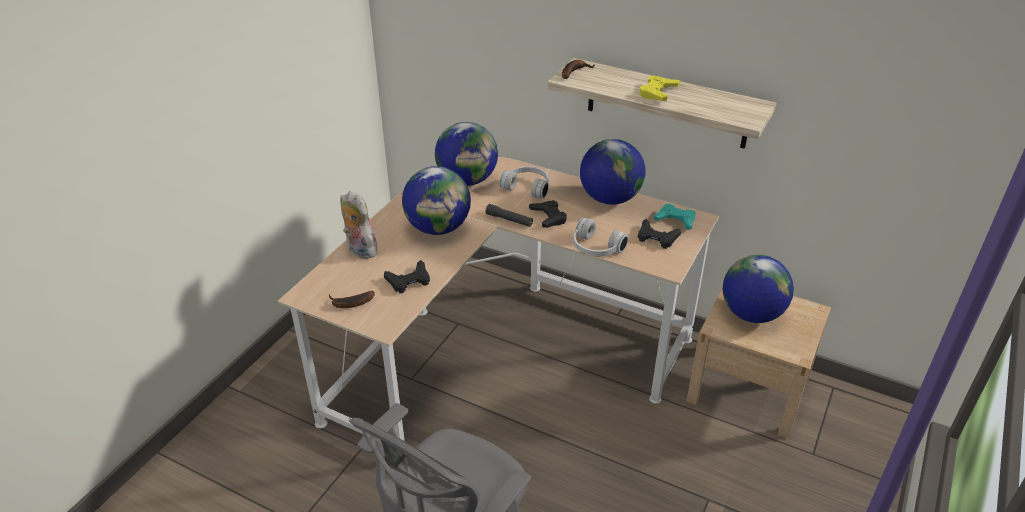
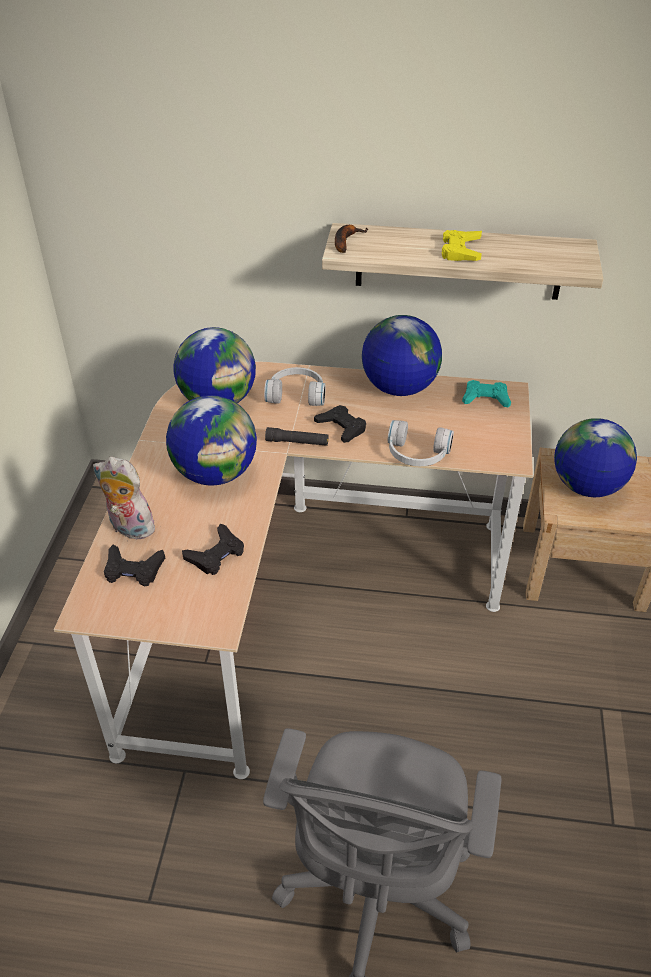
camera: 20 degrees left, 5 degrees up
banana [329,291,375,308] -> none
black game controller [638,219,681,249] -> black game controller moved to [104,545,165,587]

